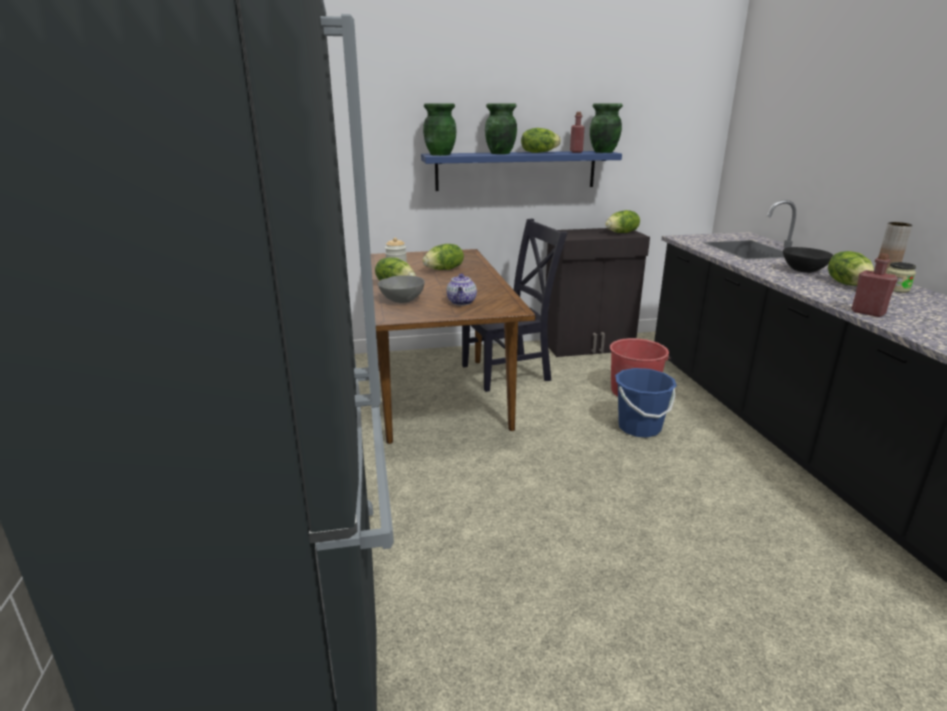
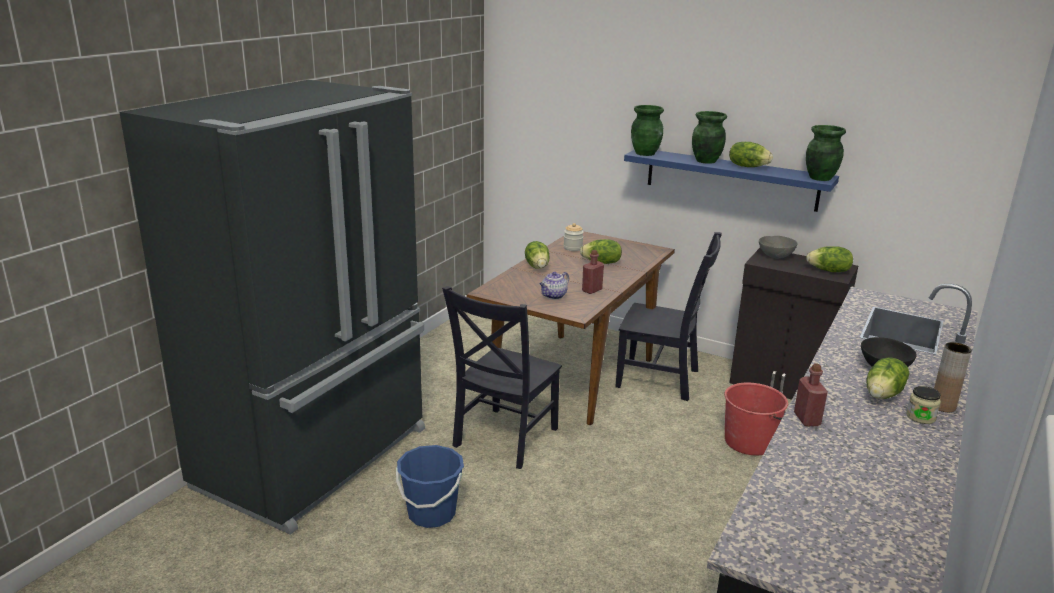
camera: 40 degrees right, 0 degrees up
grey bowl [378,275,425,303] -> grey bowl moved to [759,236,797,259]
red bottle [570,112,585,153] -> red bottle moved to [582,250,604,294]
blue bucket [615,368,677,438] -> blue bucket moved to [396,445,464,528]
none -> black chair [442,286,562,469]

